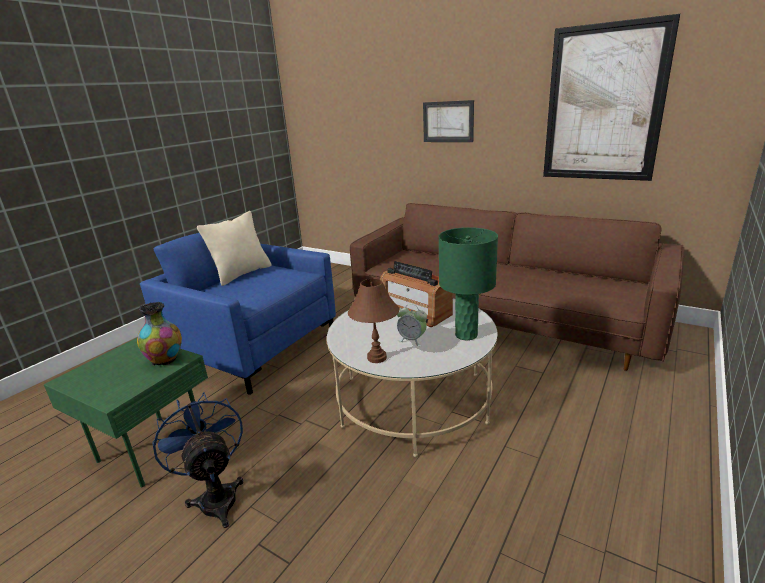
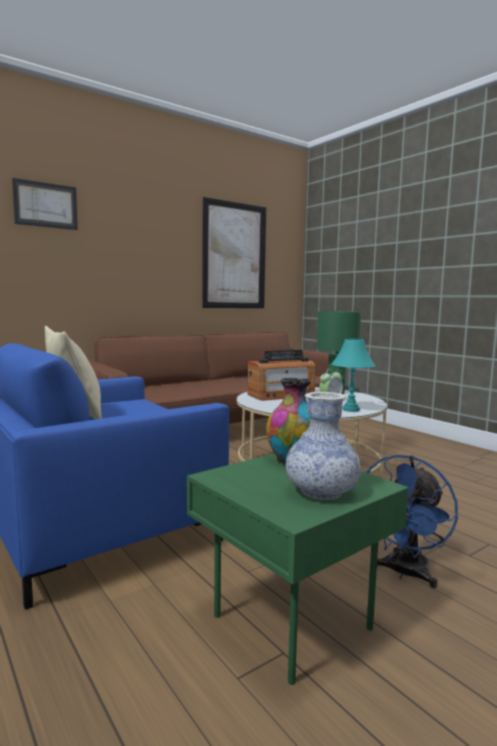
camera: 70 degrees left, 15 degrees down
blue fan [152,392,244,528] -> blue fan turned 45 degrees counterclockwise [366,455,458,588]
brown table lamp [348,279,399,363] -> turquoise table lamp [331,339,375,412]
picture [423,100,474,142] -> picture moved to [12,178,78,230]
none -> vase [286,392,361,500]

